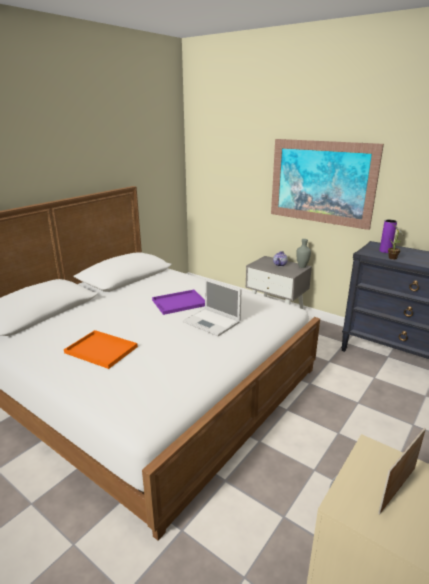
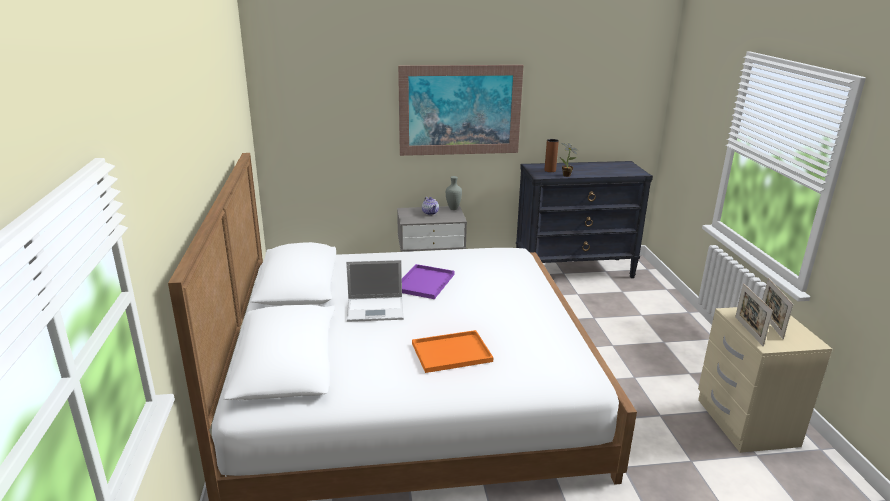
camera: 45 degrees left, 0 degrees up
laptop [183,278,242,336] -> laptop moved to [346,260,404,322]
purple vase [379,220,397,253] -> brown vase [545,139,559,172]
none -> picture frame [735,283,773,346]

